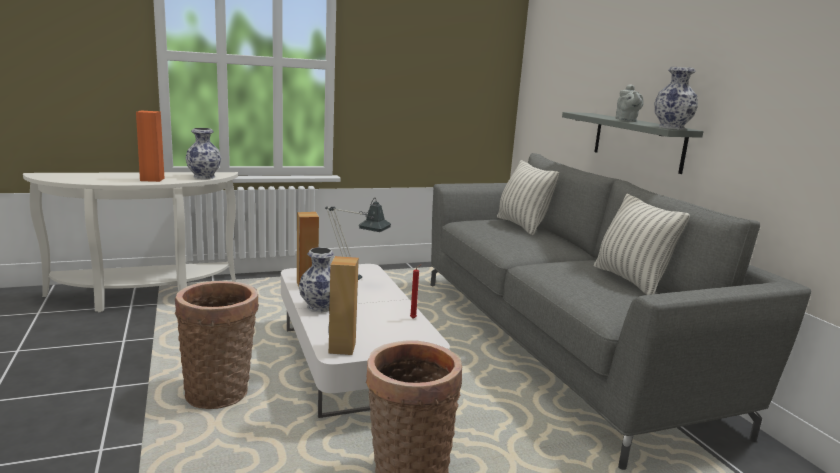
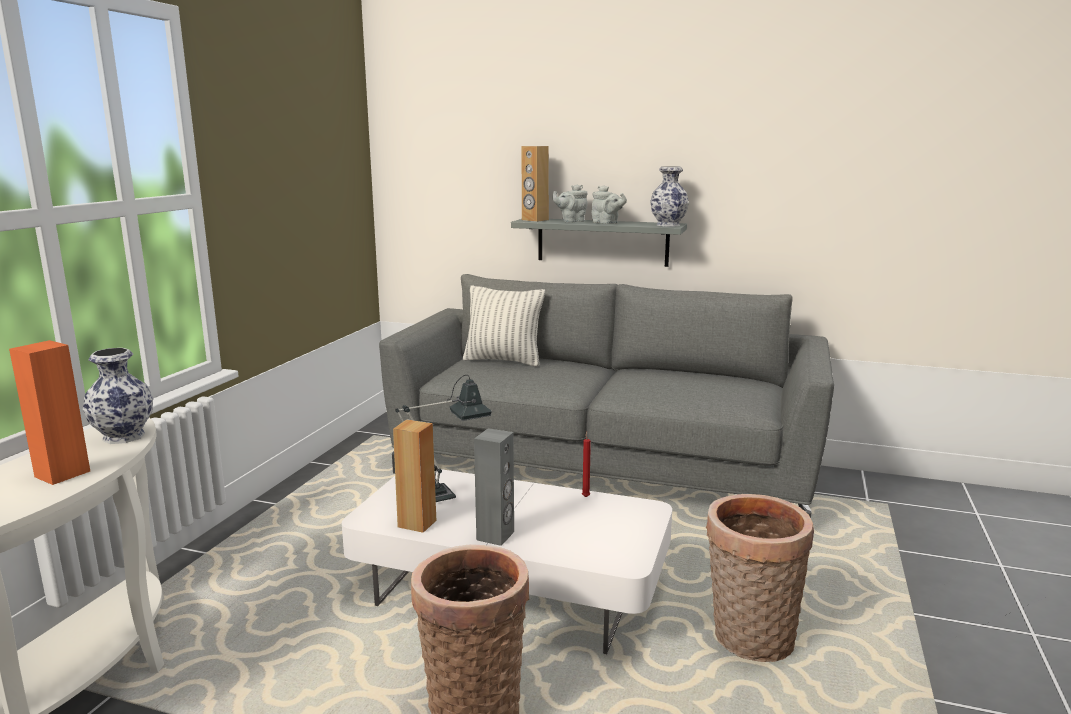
camera: 50 degrees left, 0 degrees up
vase [299,247,334,313] -> grey speaker [474,428,514,546]
brown speaker [328,256,359,355] -> brown speaker moved to [521,146,549,222]
pillow [594,194,690,295] -> none
none -> grey teapot [553,184,588,223]

